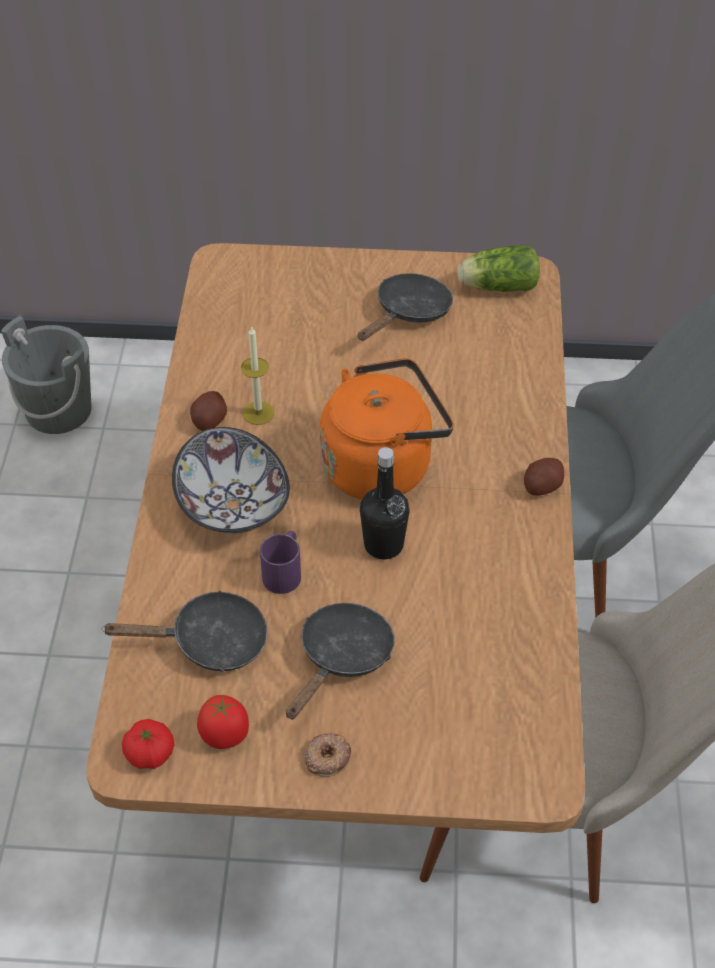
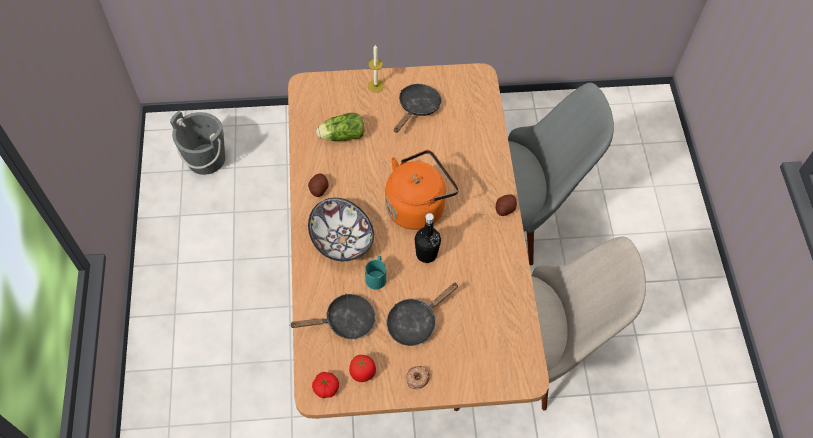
camera: 10 degrees left, 10 degrees up
candle [241,326,274,425] -> candle moved to [368,45,384,93]
purple mug [260,531,301,594] -> turquoise mug [365,256,386,290]
black frying pan [286,603,395,720] -> black frying pan turned 150 degrees counterclockwise [387,283,459,346]
lettuce [457,245,540,292] -> lettuce moved to [317,113,364,141]

